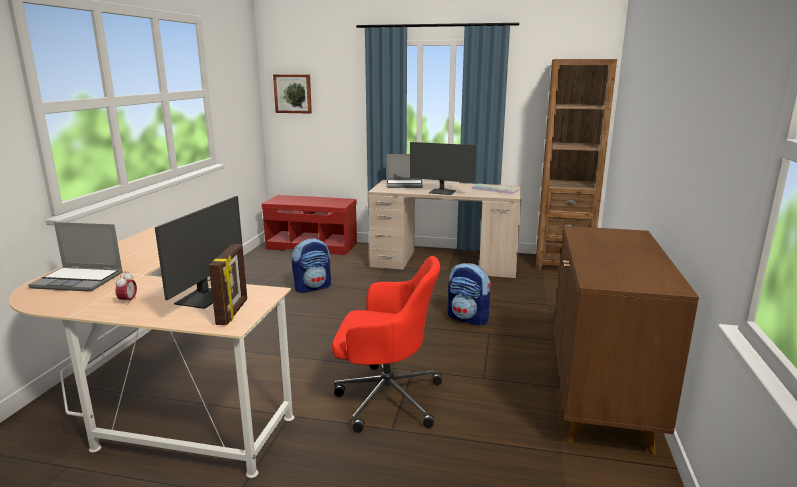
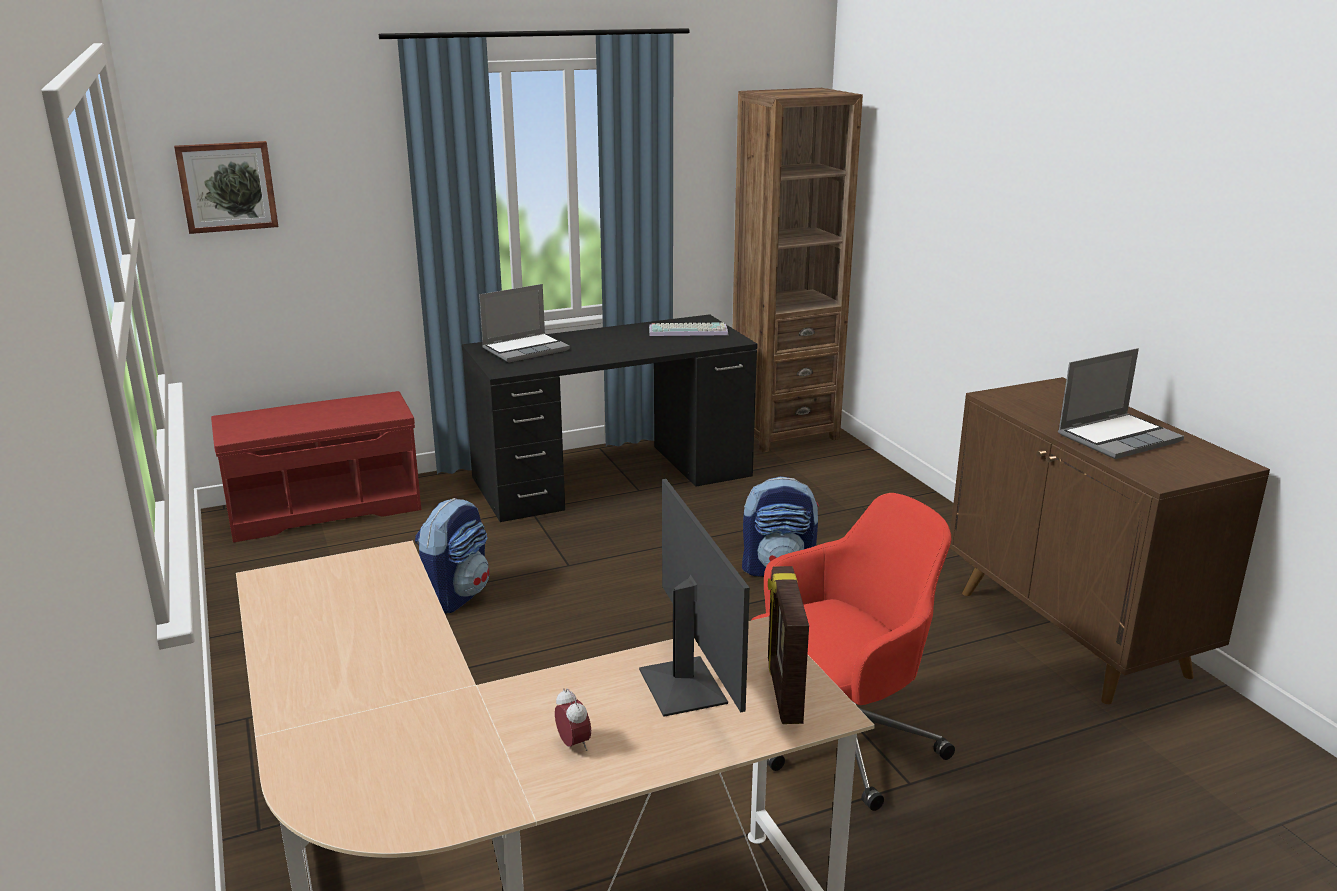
camera: 35 degrees left, 5 degrees up
laptop [28,222,123,292] -> laptop moved to [1058,348,1184,459]
picture frame [209,244,247,325] -> picture frame turned 150 degrees counterclockwise [768,566,809,724]
beige desk [368,180,522,278] -> black desk [462,314,757,522]
monitor [410,142,476,195] -> none

